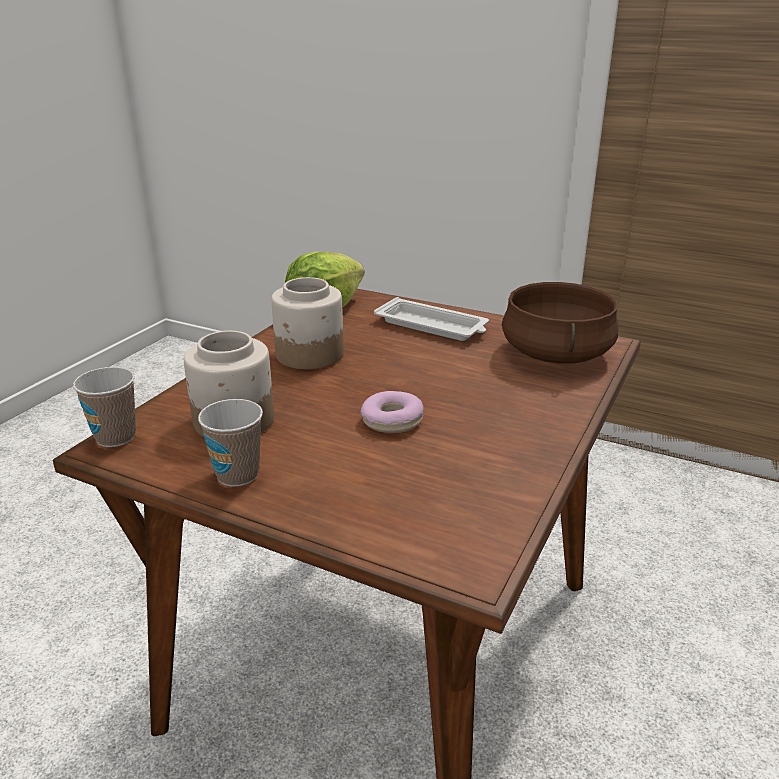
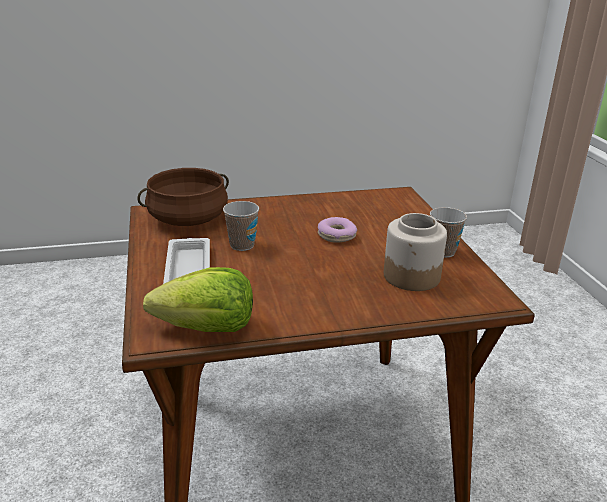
camera: 130 degrees left, 0 degrees up
cup [73,367,136,447] -> cup moved to [223,201,259,251]
jar [271,277,344,369] -> none

